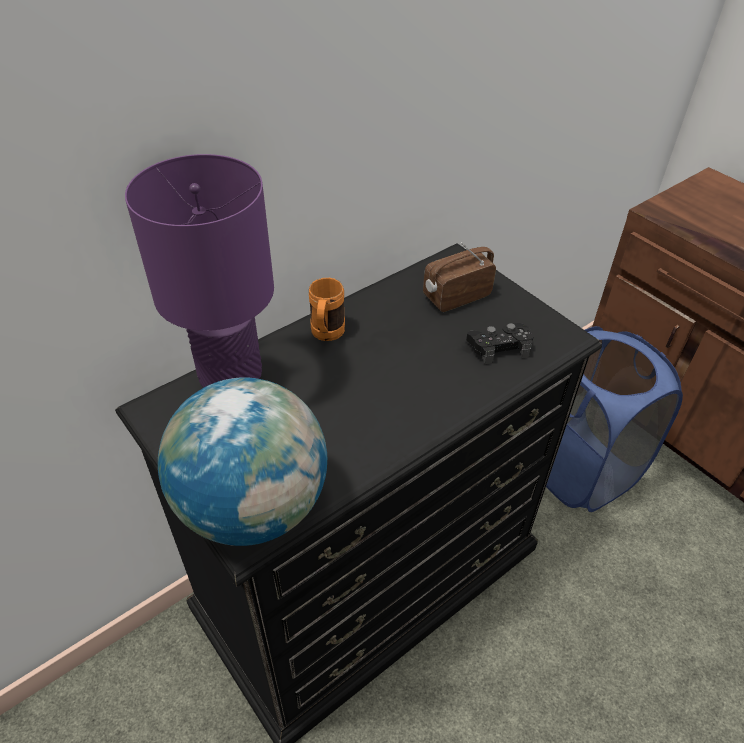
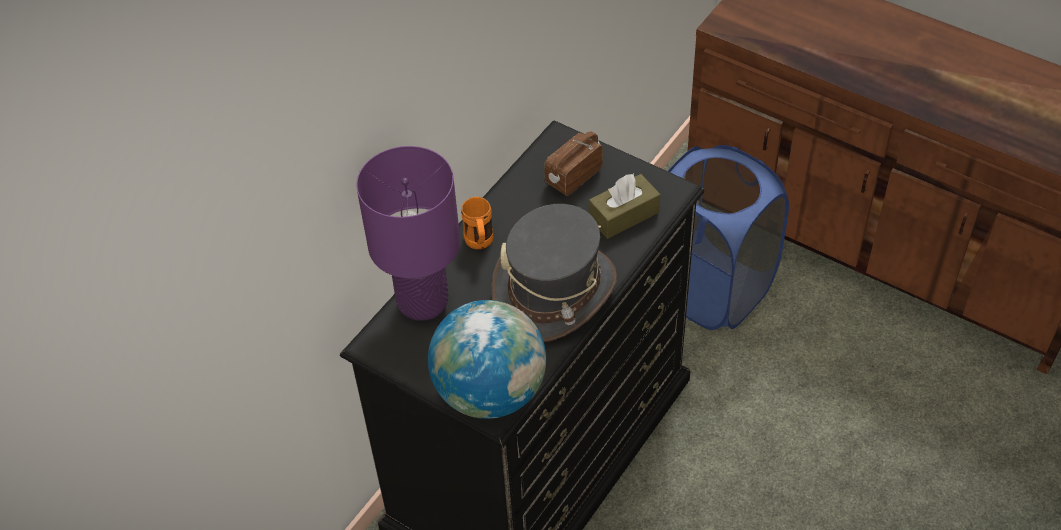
camera: 15 degrees left, 5 degrees up
black game controller [466,323,534,364] -> brown tissue box [589,173,660,239]
none -> grey hat [491,204,617,342]

